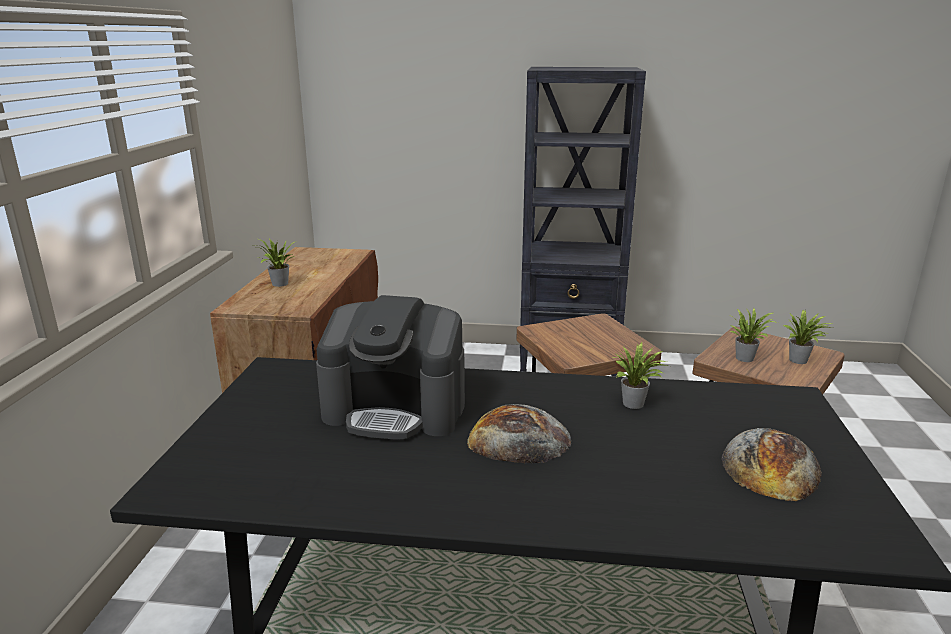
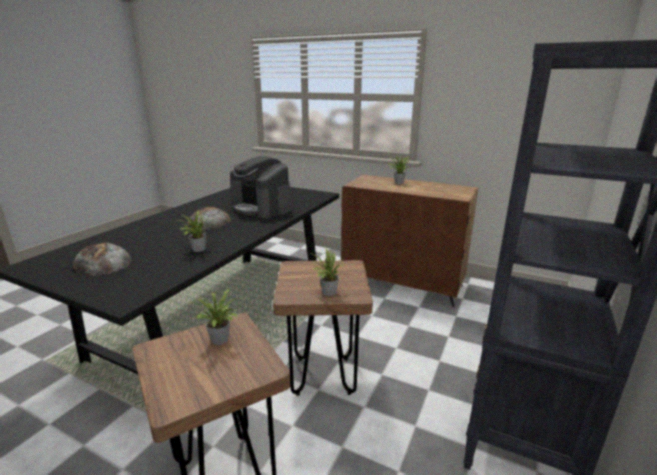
camera: 110 degrees right, 0 degrees up
coffee machine [316,295,465,440] -> coffee machine turned 75 degrees counterclockwise [230,156,291,218]
potted plant [783,309,834,364] -> potted plant moved to [312,248,344,296]

